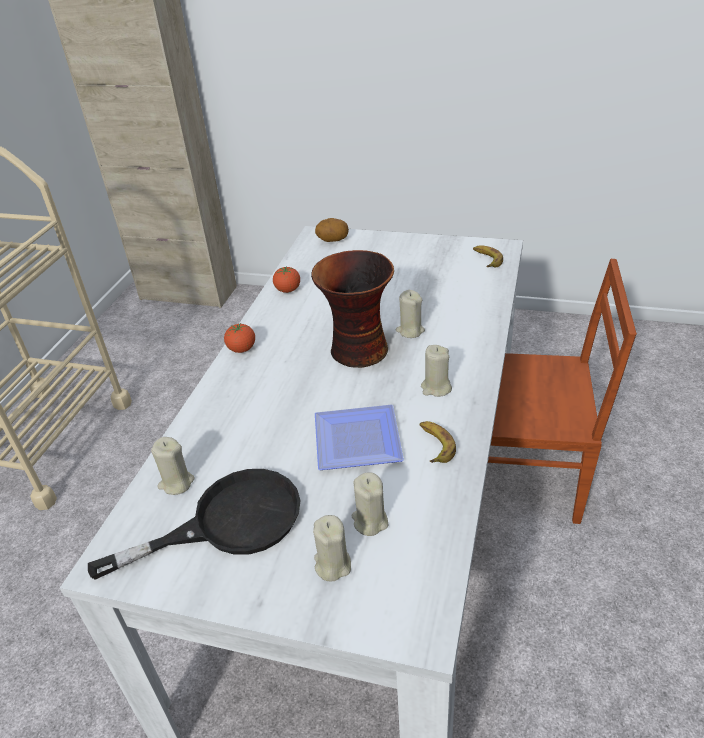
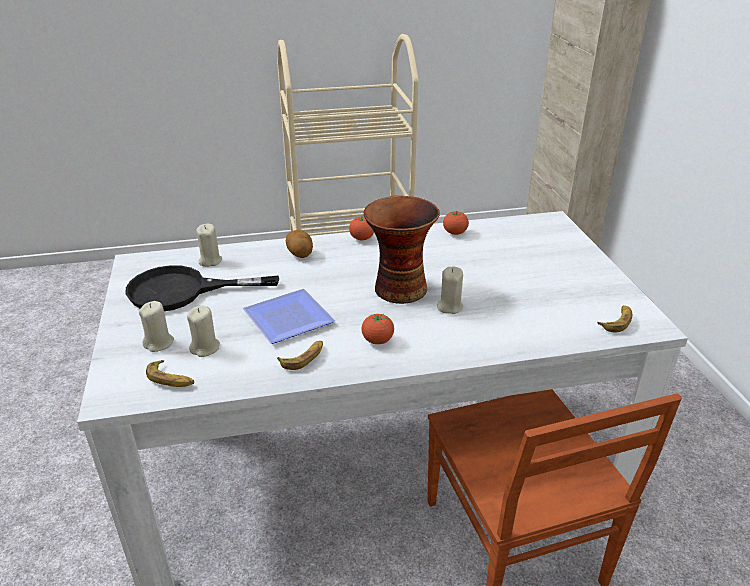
camera: 60 degrees right, 5 degrees down
black frying pan [88,469,301,580] -> black frying pan turned 135 degrees clockwise [125,265,279,311]
potato [315,218,349,242] -> potato moved to [286,230,313,258]
beige candle [421,345,452,397] -> tomato [361,313,394,344]
none -> banana [146,360,194,387]

